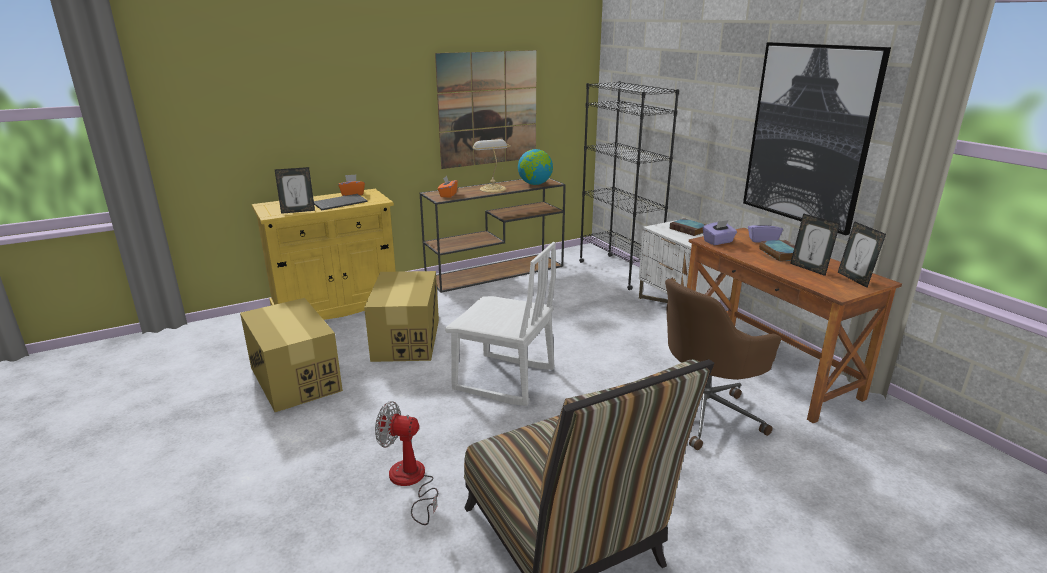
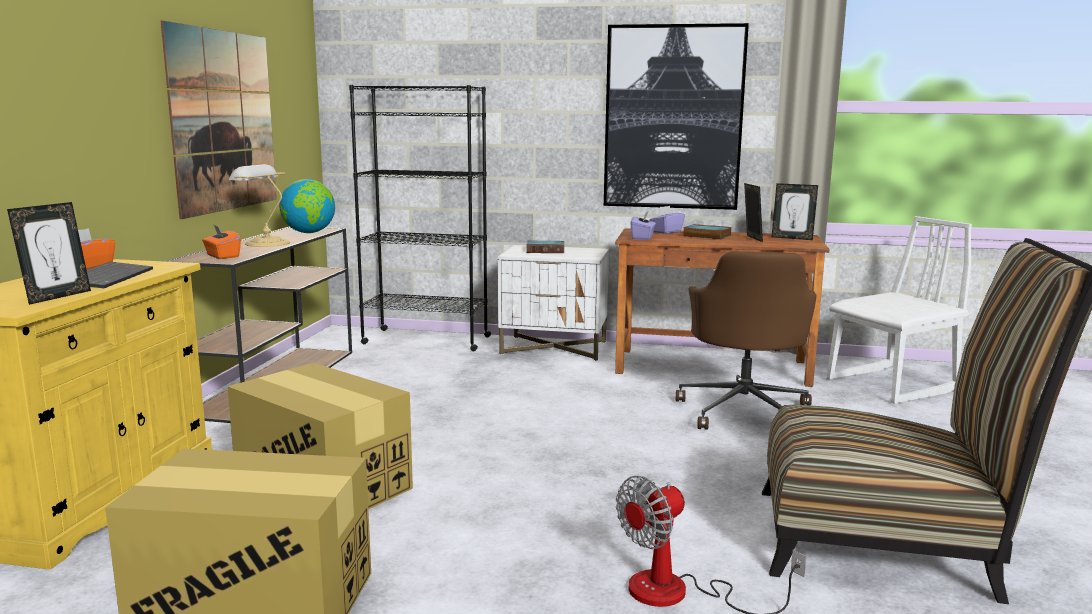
camera: 50 degrees left, 10 degrees down
white chair [445,242,556,406] -> white chair moved to [827,216,972,404]
picture frame [790,213,840,276] -> picture frame turned 105 degrees counterclockwise [744,183,763,242]

